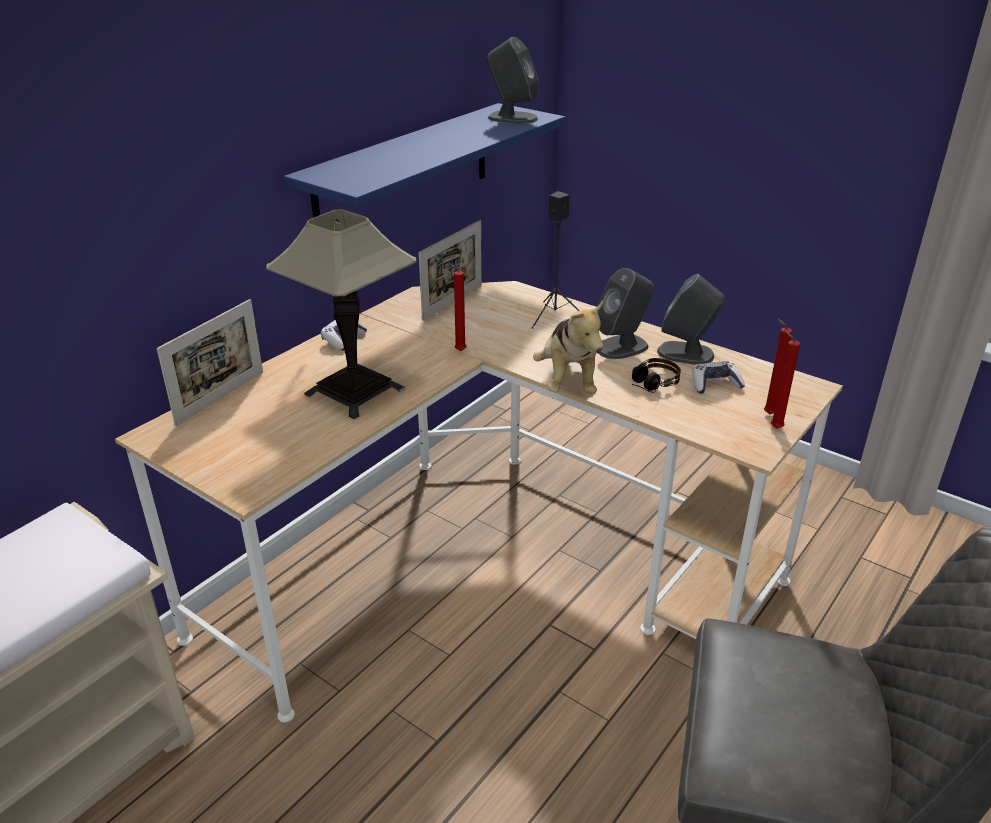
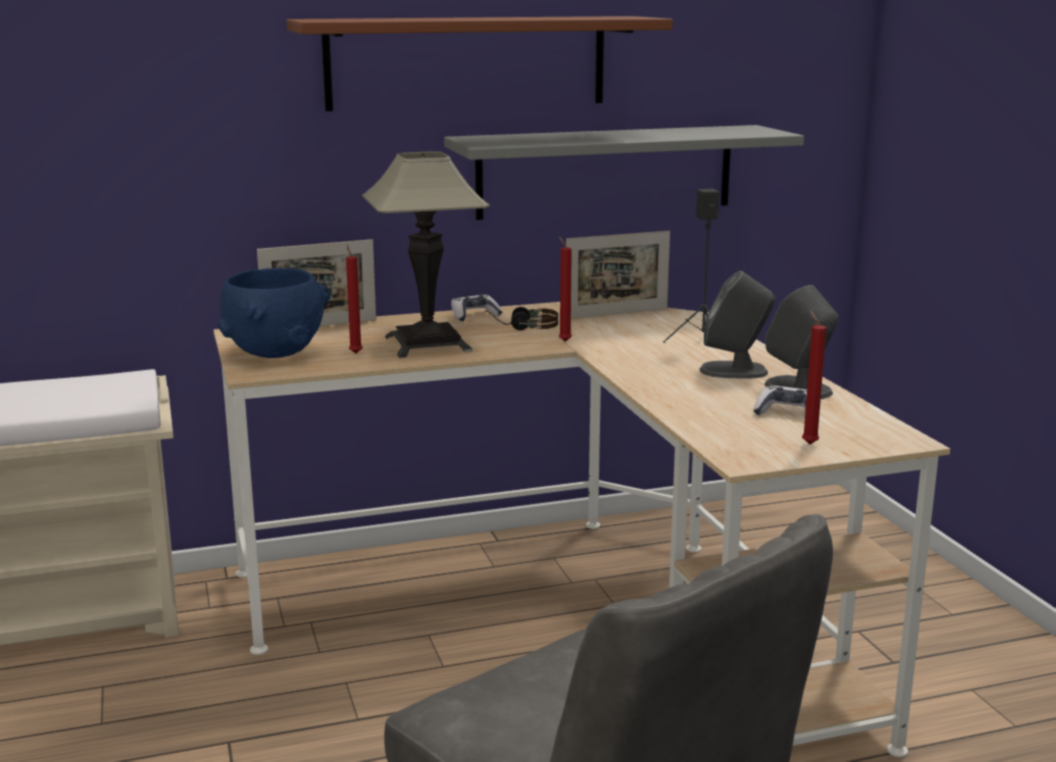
camera: 35 degrees right, 15 degrees down
blue shelf [284,103,566,218] -> grey shelf [444,125,804,220]
grey speaker [487,37,539,124] -> none
plush toy [533,301,603,394] -> none
headphones [632,358,681,393] -> headphones moved to [485,307,558,330]
red candle [771,330,800,429] -> red candle moved to [346,244,363,353]
none -> blue bowl [218,268,330,358]
none -> brown shelf [286,16,673,111]

